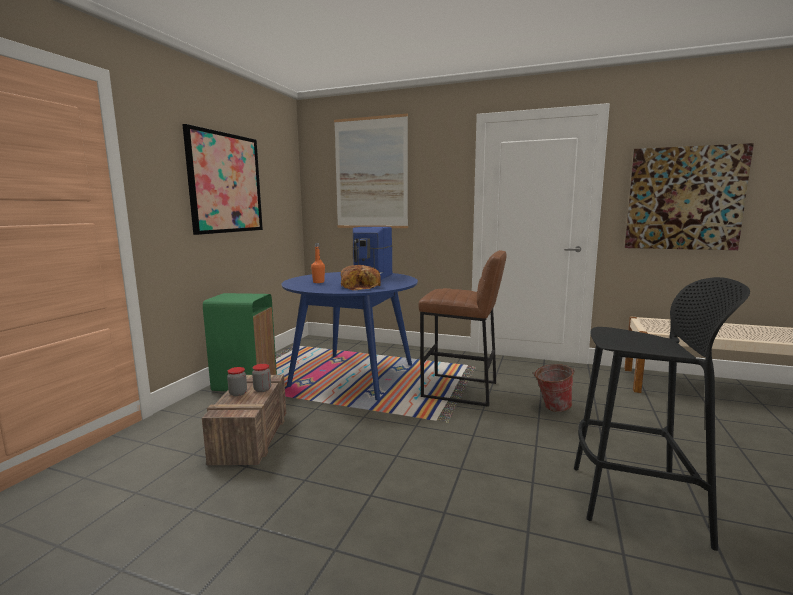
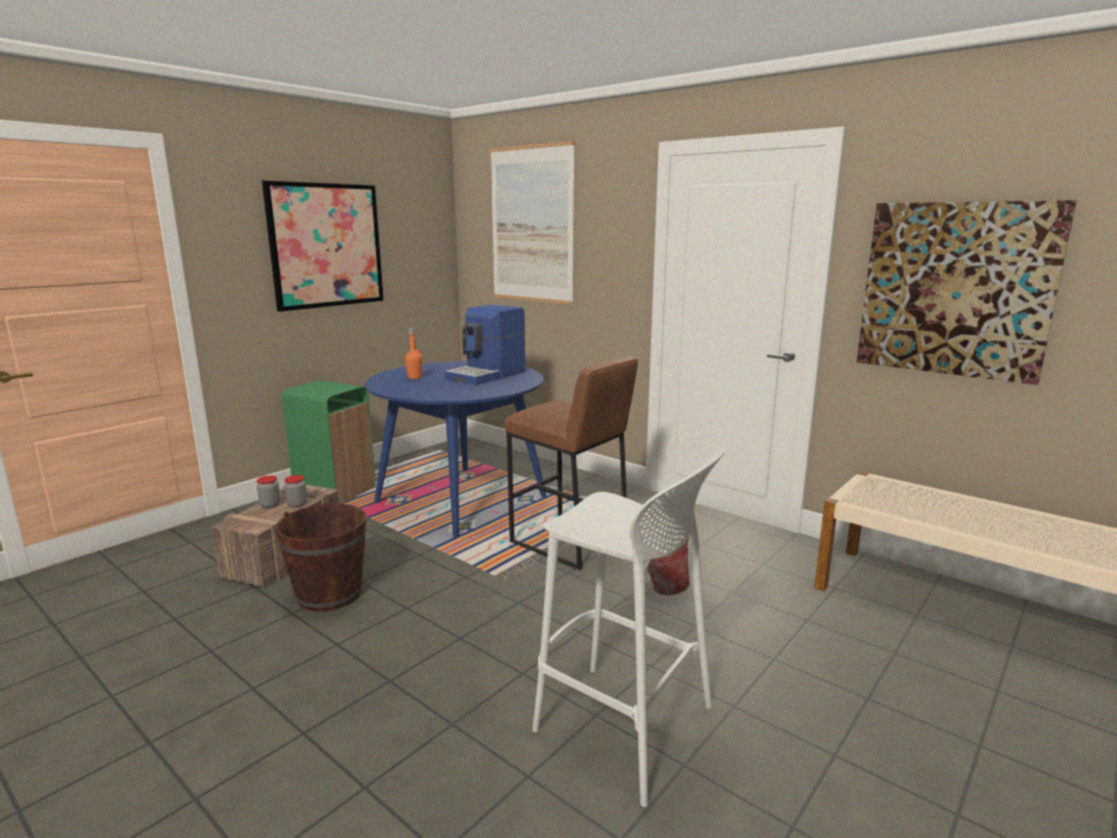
camera: 20 degrees right, 5 degrees up
bread [340,265,381,290] -> none
black stool [574,277,750,551] -> white stool [532,448,727,807]
none -> brown bucket [275,504,367,612]

